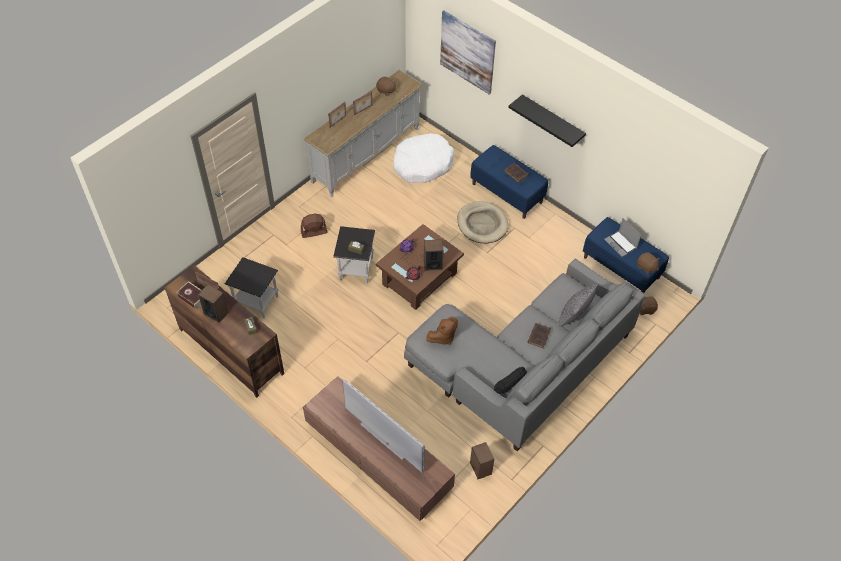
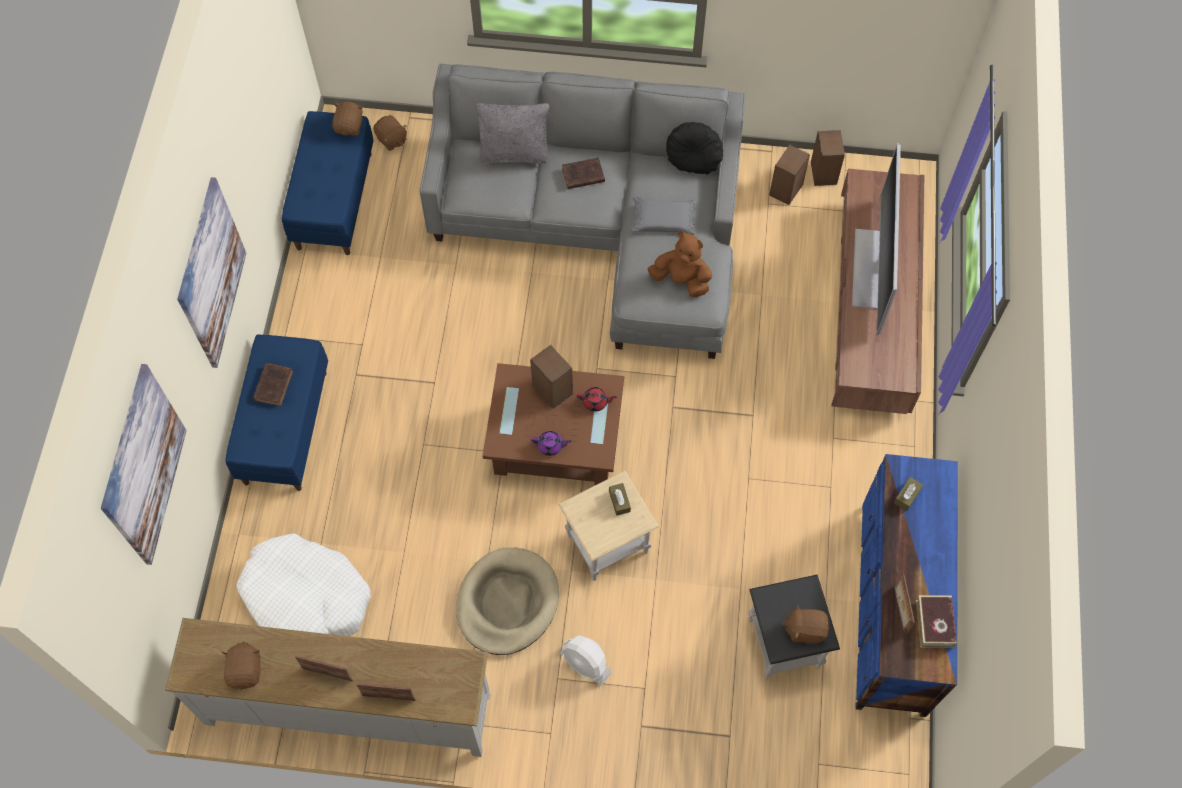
camera: 125 degrees left, 10 degrees up
brown cabinet [164,265,284,398] -> blue cabinet [855,454,958,717]
speaker [198,284,229,323] -> speaker moved to [811,130,845,186]
brown fan [301,214,328,238] -> white fan [560,635,611,686]
black side table [333,226,375,283] -> beige side table [558,471,659,581]
beige dog bed [457,201,509,243] -> beige dog bed moved to [456,547,559,655]
black shelf [508,94,586,147] -> picture [177,177,246,368]
laptop [604,218,641,257] -> none
none -> grey pillow [631,197,697,235]
none -> brown plush toy [782,604,829,644]

